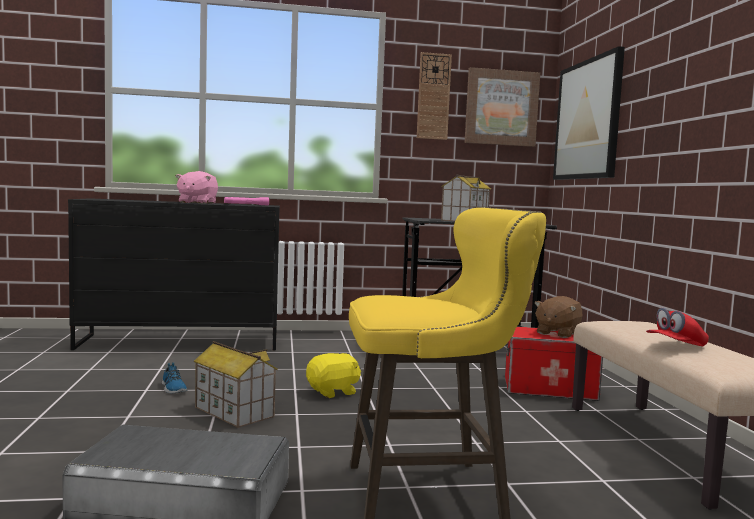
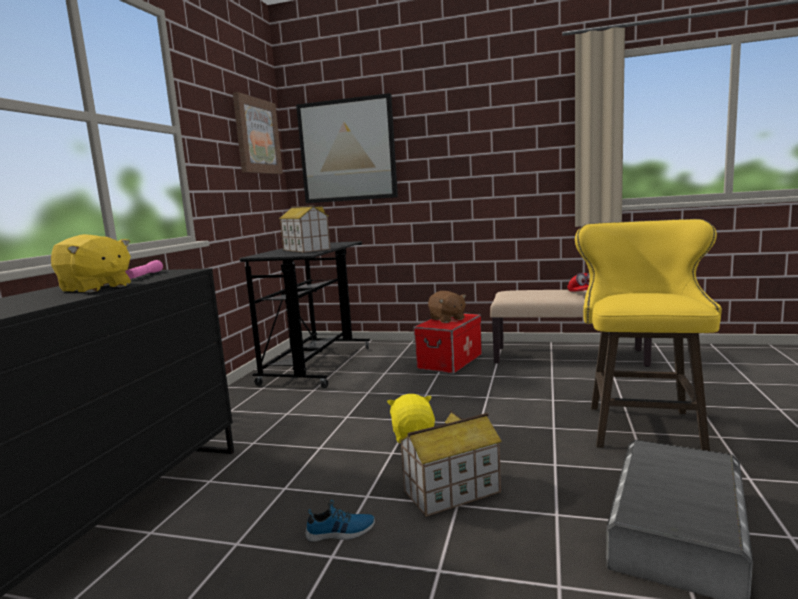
camera: 65 degrees left, 5 degrees up
pink plush toy [175,171,218,204] -> yellow plush toy [51,234,131,293]
wall clock [417,52,452,140] -> none

